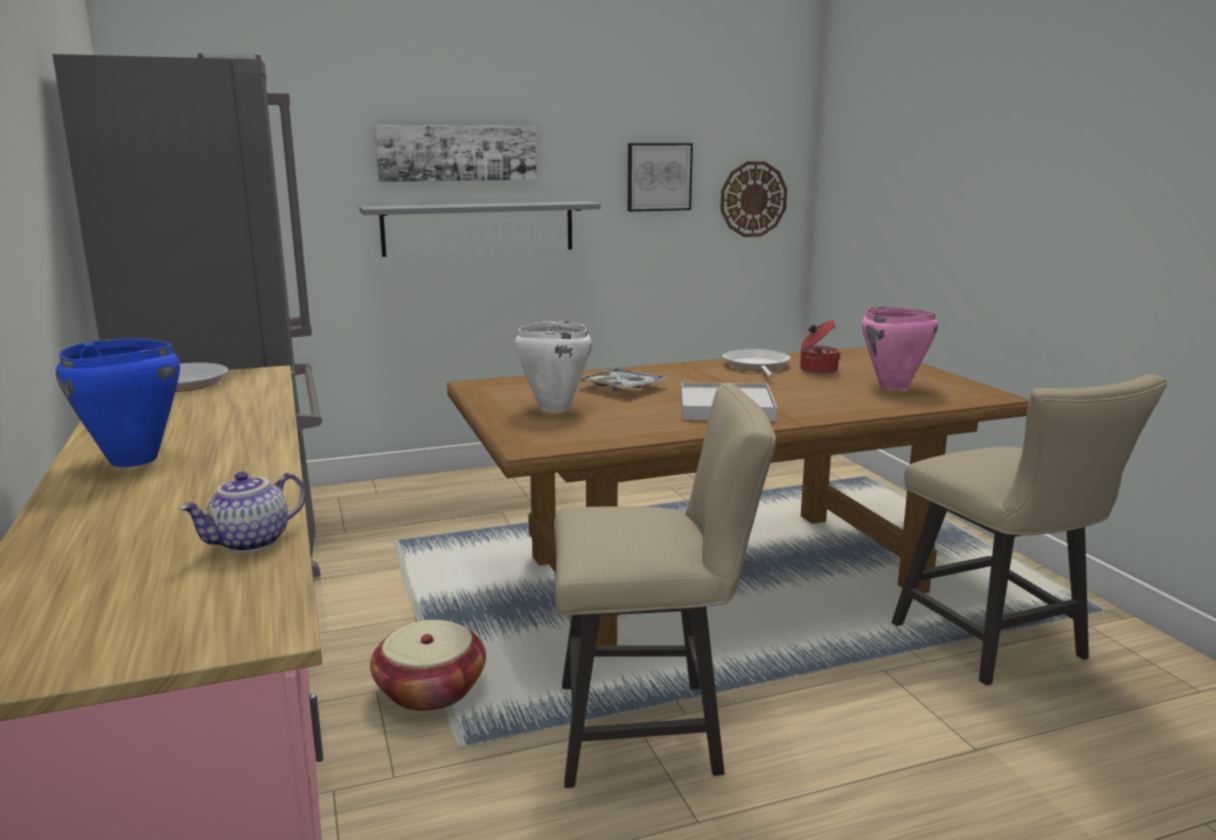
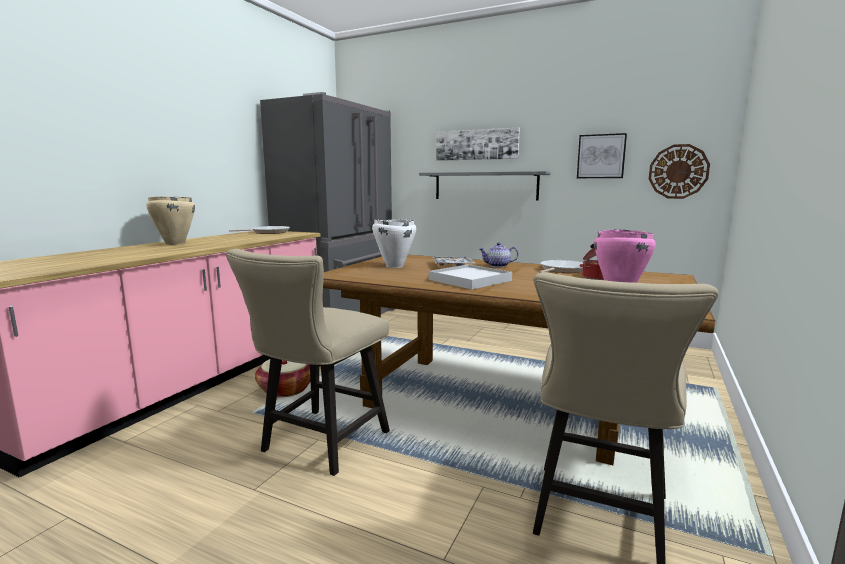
camera: 45 degrees right, 5 degrees down
blue cooking pot [56,339,180,467] -> beige cooking pot [146,196,195,245]
teapot [179,472,306,553] -> teapot moved to [480,243,518,267]
beige chair [554,383,776,788] -> beige chair turned 75 degrees clockwise [226,249,390,476]

